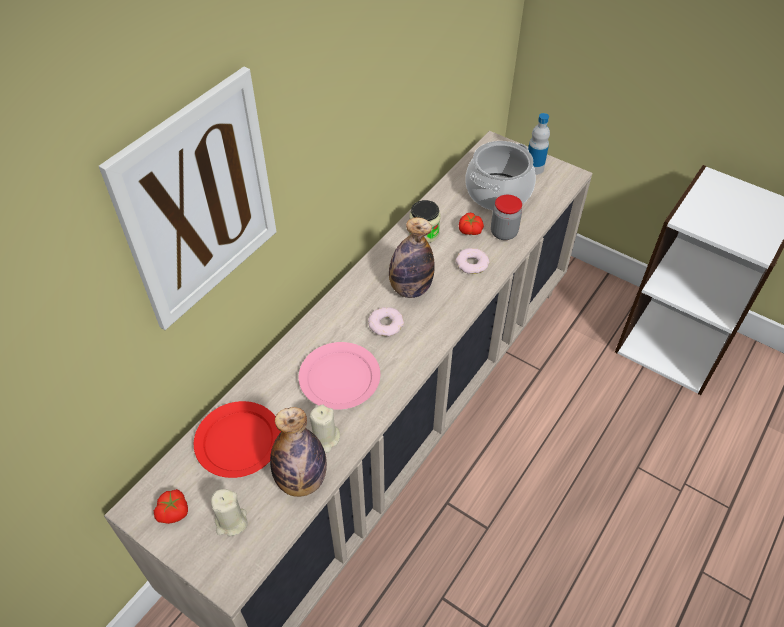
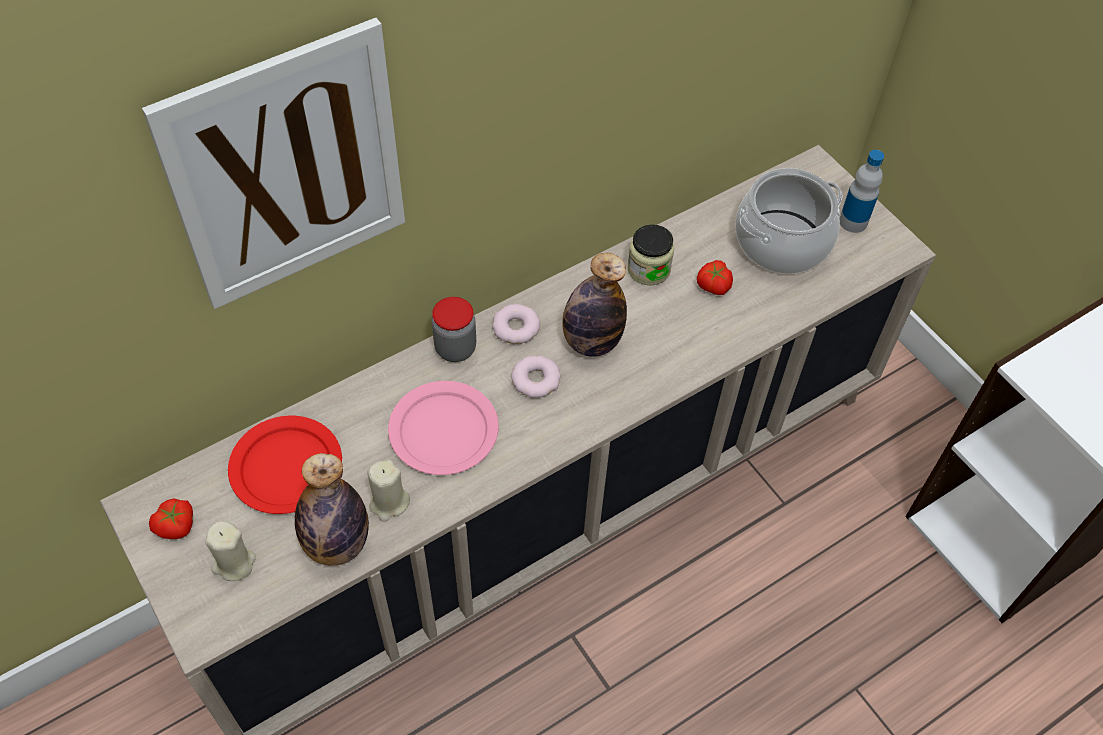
camera: 20 degrees right, 5 degrees up
donut [455,248,489,274] -> donut moved to [492,304,540,344]
jar [491,195,522,240] -> jar moved to [432,297,476,362]

